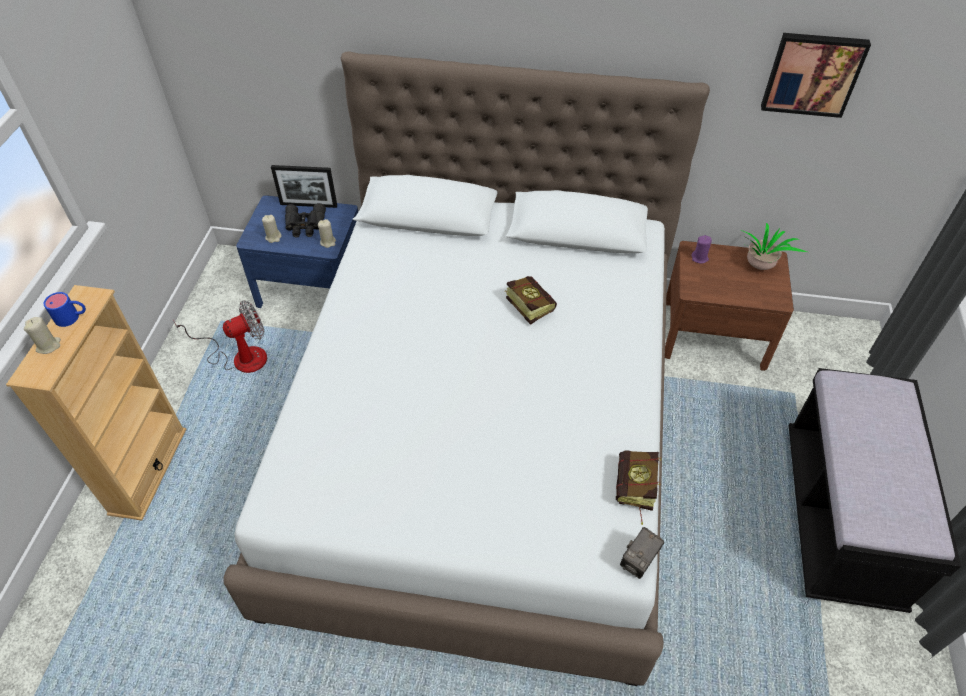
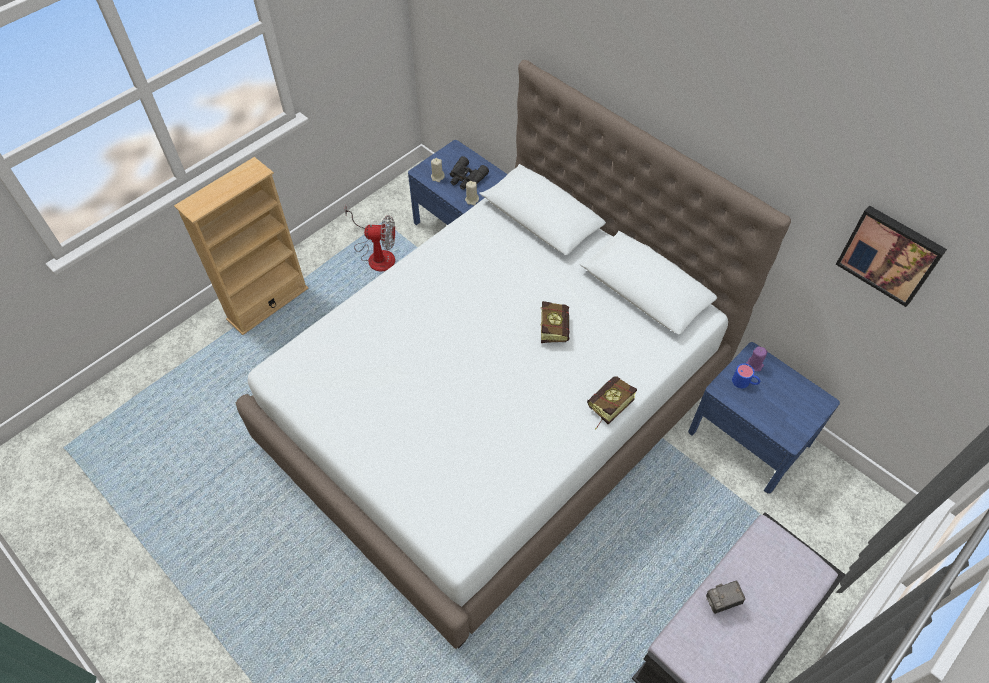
camera: 35 degrees right, 5 degrees up
beige candle [24,317,61,354] -> none
blue mug [44,292,86,327] -> blue mug moved to [732,363,760,388]
picture frame [271,165,337,208] -> none
book [616,450,661,525] -> book moved to [587,376,637,429]
camera [620,527,664,579] -> camera moved to [706,580,745,614]
brown nightstand [665,241,794,371] -> blue nightstand [688,342,840,494]
potted plant [741,223,807,270] -> none

